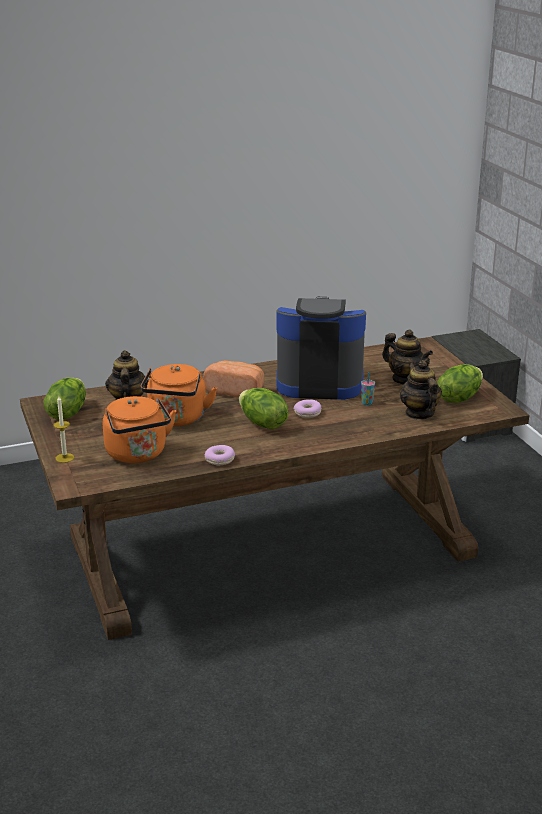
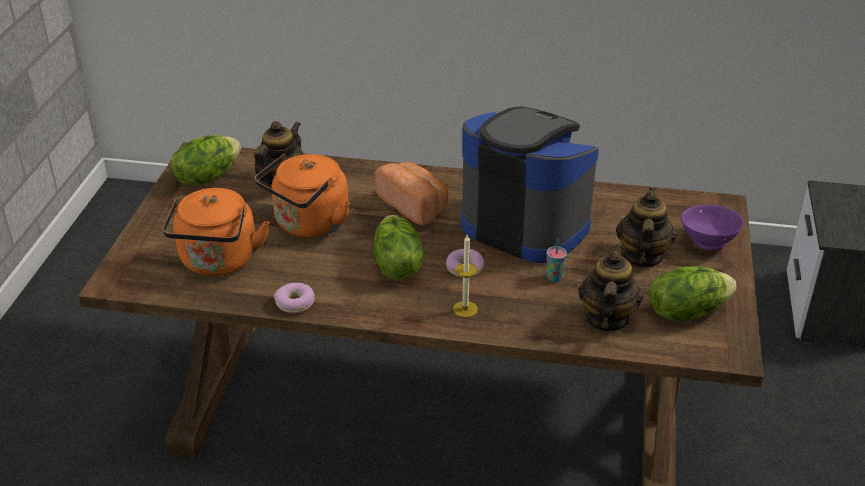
camera: 30 degrees right, 10 degrees up
candle [53,396,74,463] -> candle moved to [453,235,478,318]
teapot [382,330,433,384] -> teapot turned 150 degrees counterclockwise [616,187,677,267]
none -> purple bowl [681,205,744,251]

